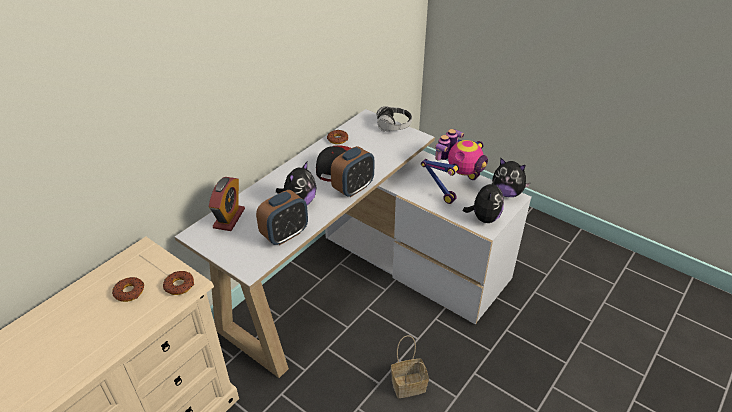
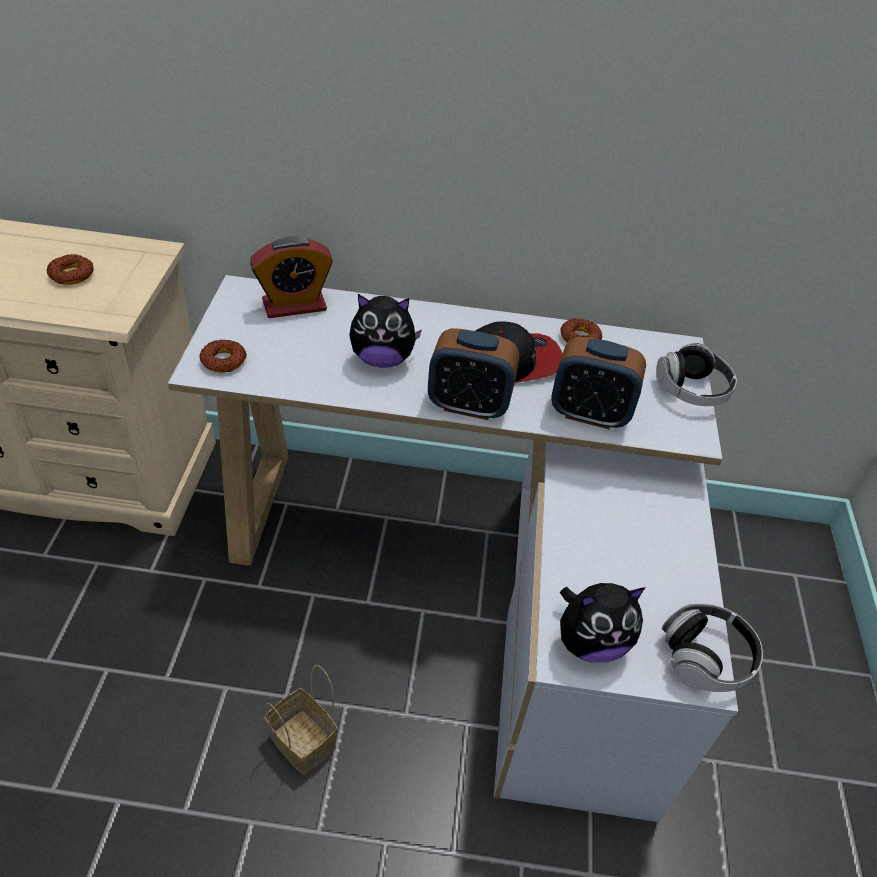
camera: 55 degrees right, 5 degrees up
donut [163,271,194,295] -> donut moved to [199,339,247,373]
alarm clock [256,190,308,245] -> alarm clock moved to [551,337,646,429]
toy robot [421,129,488,204] -> none
plush toy [492,158,531,197] -> headphones [662,603,763,692]

